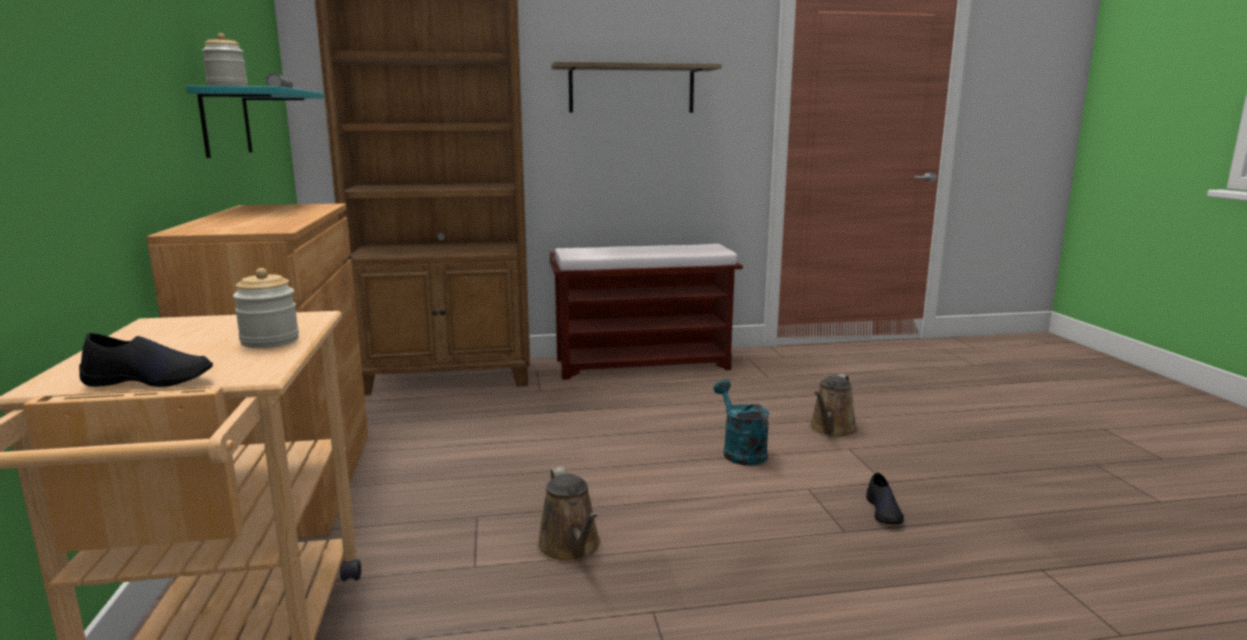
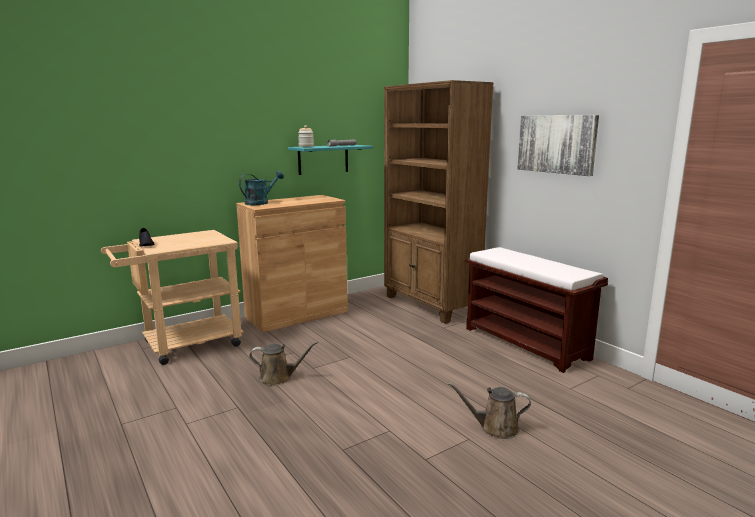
camera: 65 degrees right, 0 degrees up
jar [233,268,299,348] -> none
brown watering can [537,467,601,563] -> brown watering can turned 135 degrees counterclockwise [249,341,318,386]
shelf [551,61,722,113] -> picture [517,115,599,176]
turquoise watering can [714,380,769,466] -> turquoise watering can moved to [239,171,284,205]
black shoe [866,472,904,524] -> none

